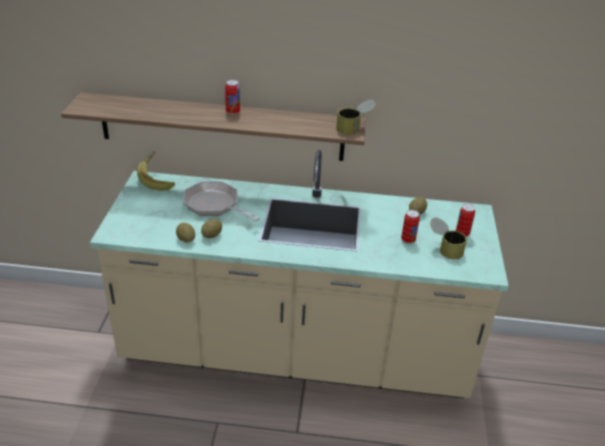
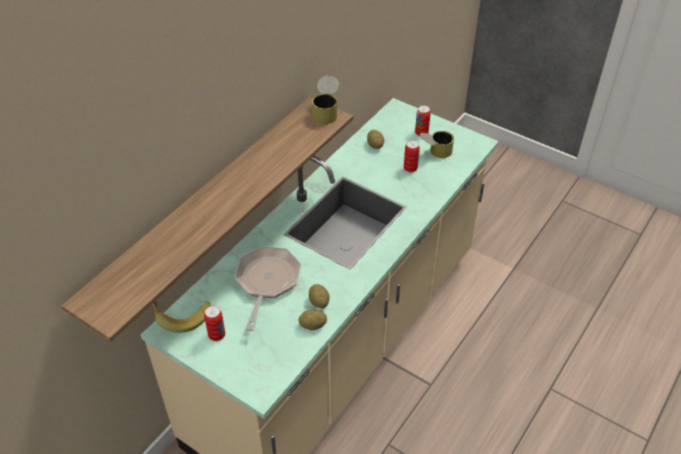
camera: 60 degrees left, 10 degrees up
frying pan [183,181,260,221] -> frying pan turned 120 degrees clockwise [234,246,301,331]
can [225,80,240,115] -> can moved to [204,305,225,341]

